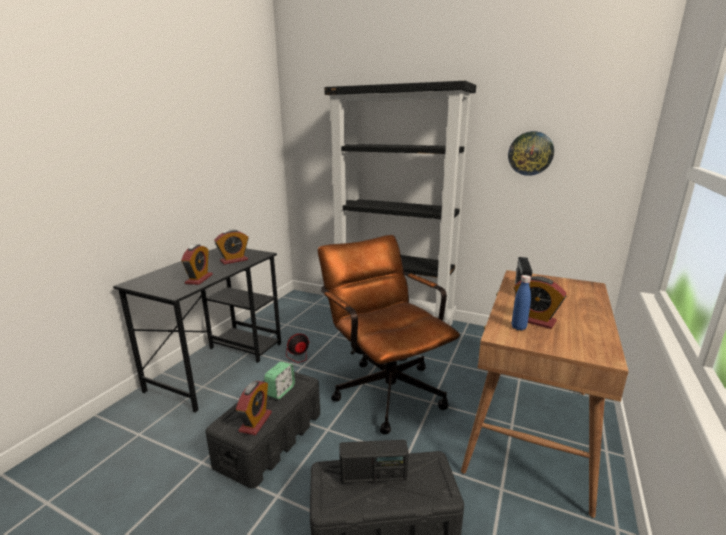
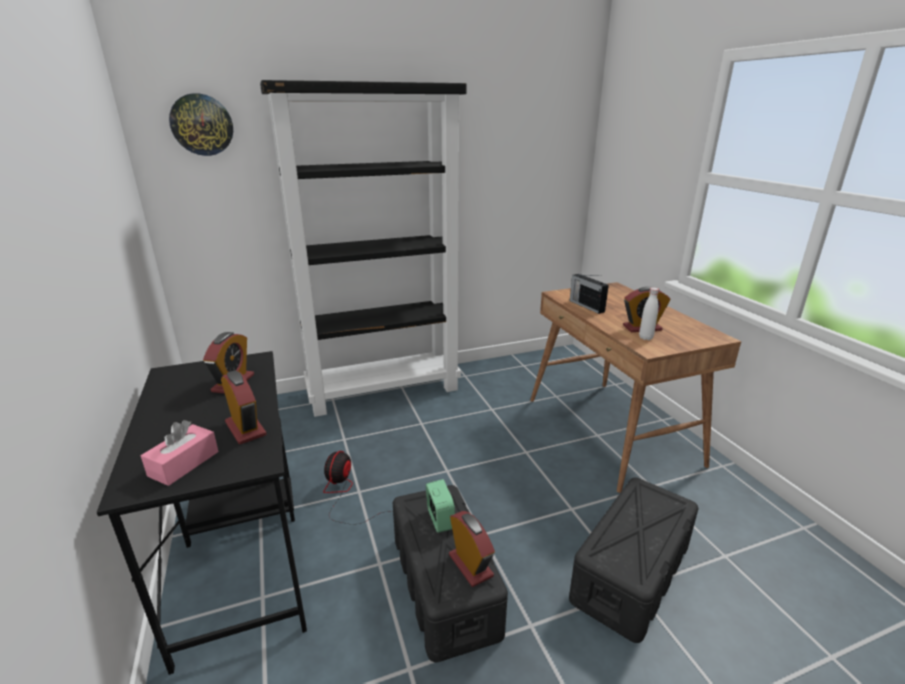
camera: 45 degrees left, 5 degrees up
brown office chair [318,235,460,435] -> none
radio [340,440,408,483] -> none
wall clock [508,131,554,176] -> wall clock moved to [169,93,233,156]
blue bottle [512,275,531,331] -> white bottle [639,287,659,340]
none -> pink tissue box [141,420,218,486]

